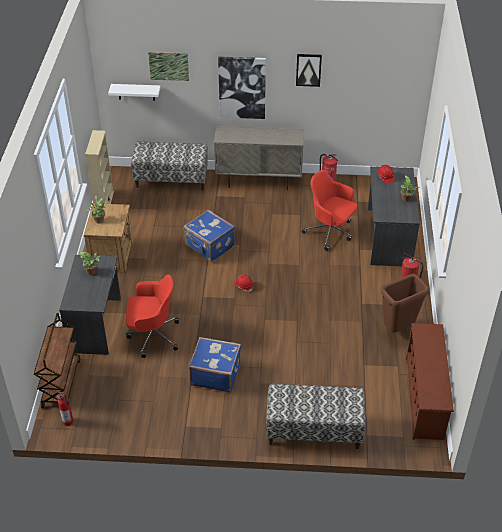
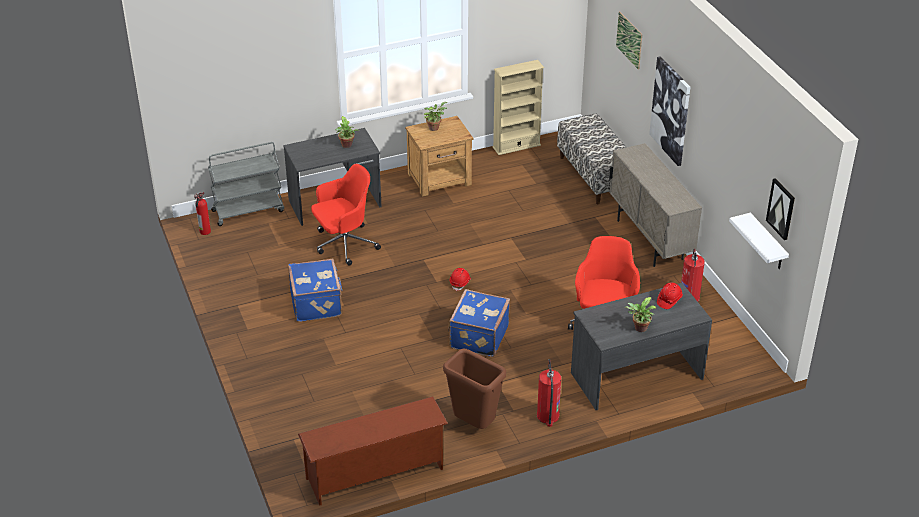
camera: 65 degrees right, 5 degrees down
brown cart [34,313,80,408] -> grey cart [208,142,284,226]
white shelf [108,84,161,101] -> white shelf moved to [729,213,789,269]
red office chair [126,274,179,358] -> red office chair turned 90 degrees counterclockwise [311,164,381,266]
blue suitcase [183,210,235,262] -> blue suitcase moved to [448,289,510,357]
bench [266,384,365,449] -> none
picture [296,54,322,87] -> picture moved to [766,178,795,240]

